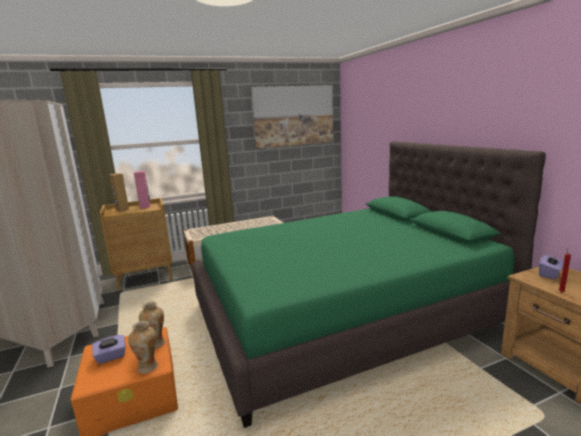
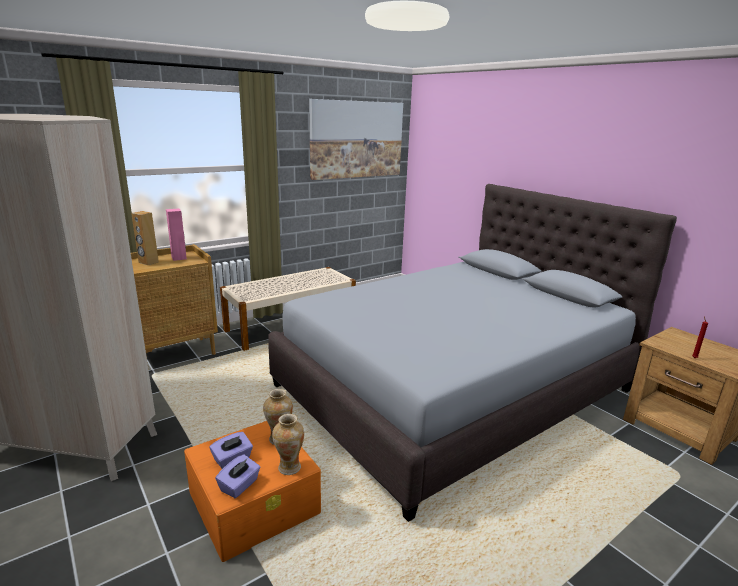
camera: 15 degrees left, 5 degrees up
green bed [192,141,546,428] -> grey bed [268,184,677,522]
purple tissue box [539,255,564,279] -> purple tissue box moved to [215,454,261,498]

